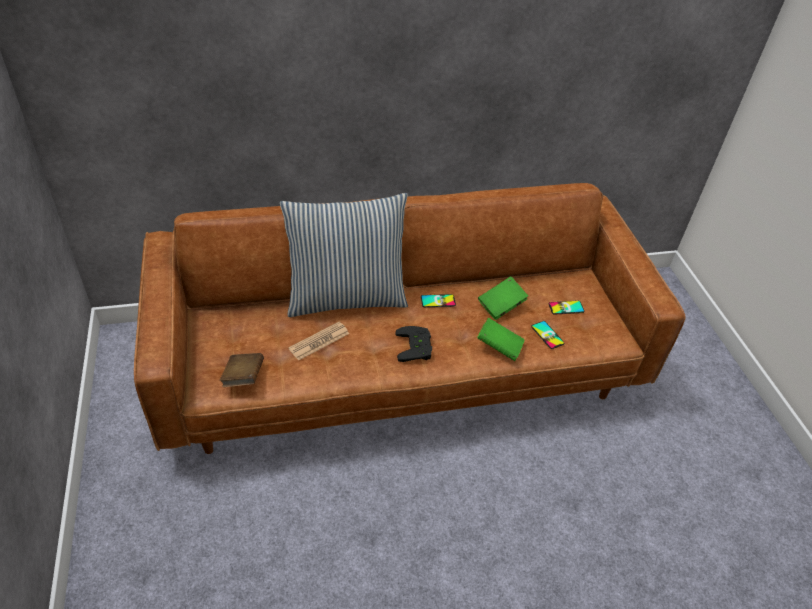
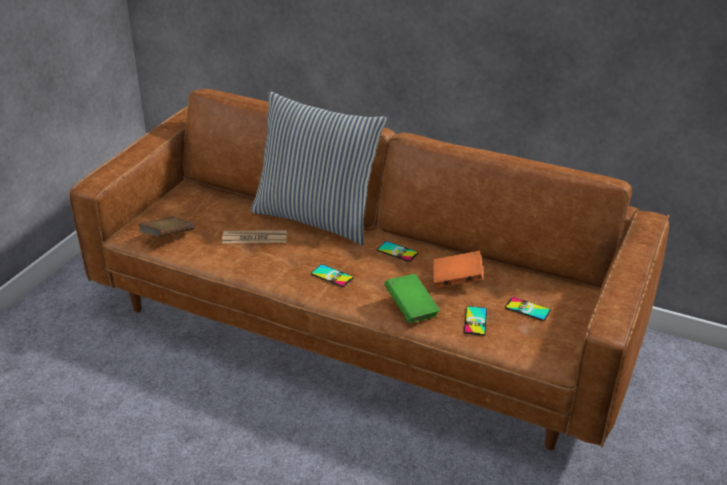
camera: 40 degrees right, 10 degrees down
black game controller [395,326,432,362] -> phone [311,264,353,287]
green book [478,276,528,320] -> orange book [433,251,483,288]

